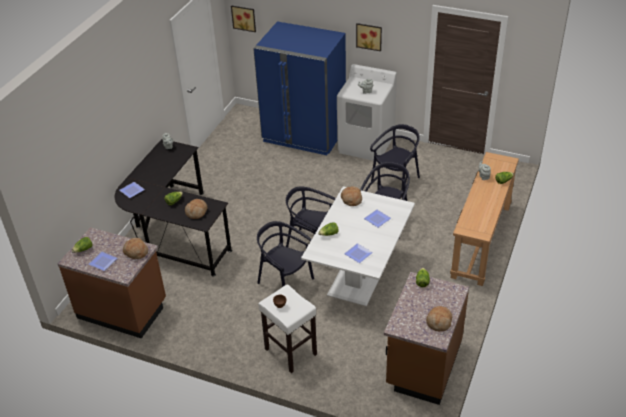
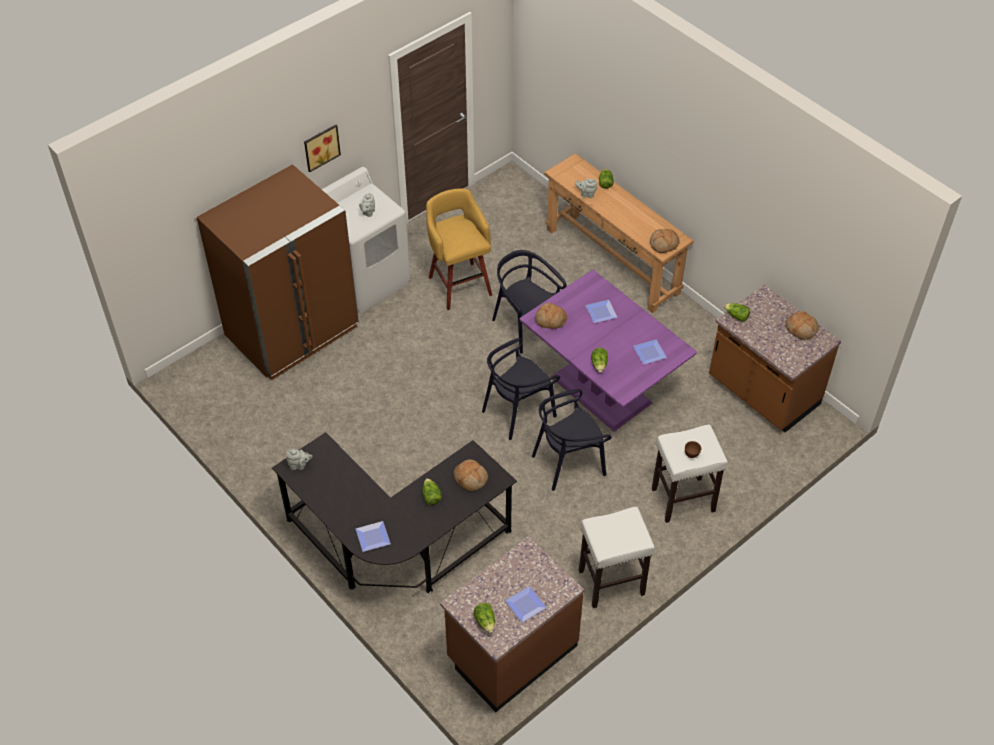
camera: 65 degrees left, 10 degrees up
bread [123,238,148,259] -> bread moved to [650,229,680,253]
picture [231,5,256,32] -> none
blue fridge [253,21,346,155] -> brown fridge [197,164,359,381]
white dining table [301,186,415,306] -> purple dining table [519,270,697,432]
black chair [370,124,420,198] -> yellow stool [426,188,492,310]
none -> white stool [579,507,655,608]

